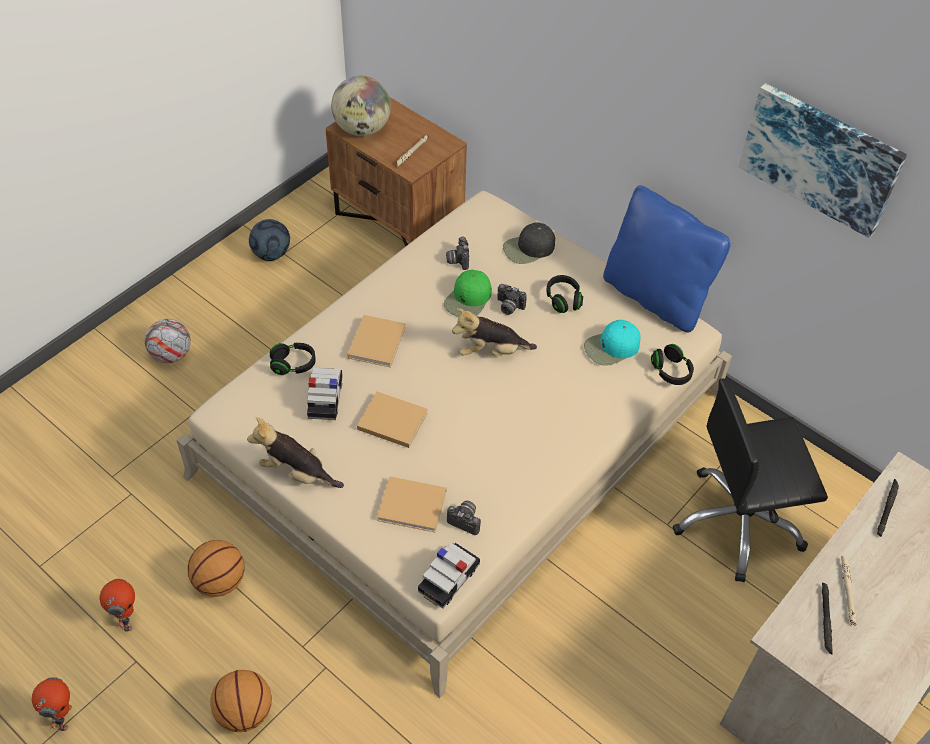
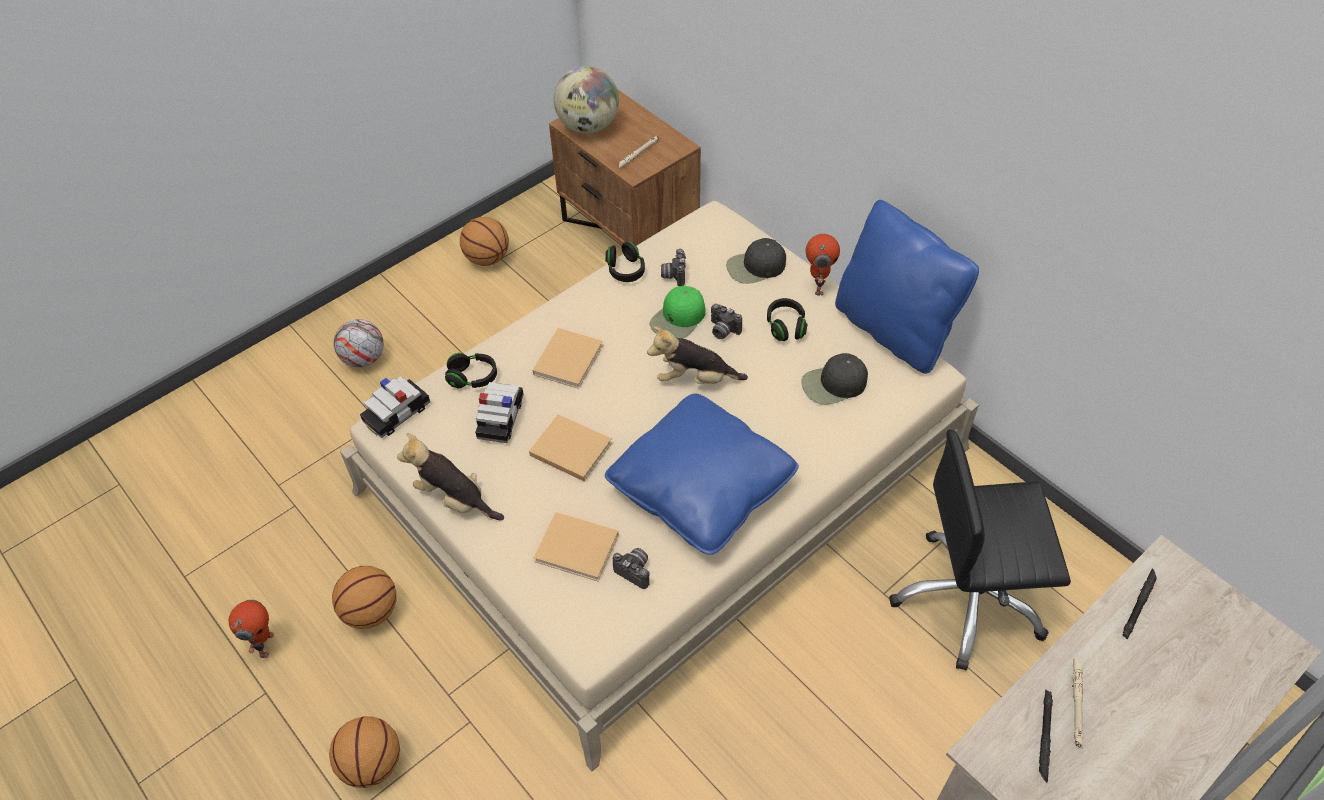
camera: 10 degrees right, 0 degrees up
toy robot [32,677,72,731] -> toy robot moved to [806,234,840,296]
football [249,219,290,261] -> basketball [460,217,509,266]
toy car [418,542,480,609] -> toy car moved to [360,376,430,438]
turquoise cap [584,320,641,366] -> black cap [801,353,868,405]
black headphones [651,344,694,385] -> black headphones moved to [605,242,645,282]
picture [739,83,907,238] -> none
none -> blue pillow [605,393,799,555]

